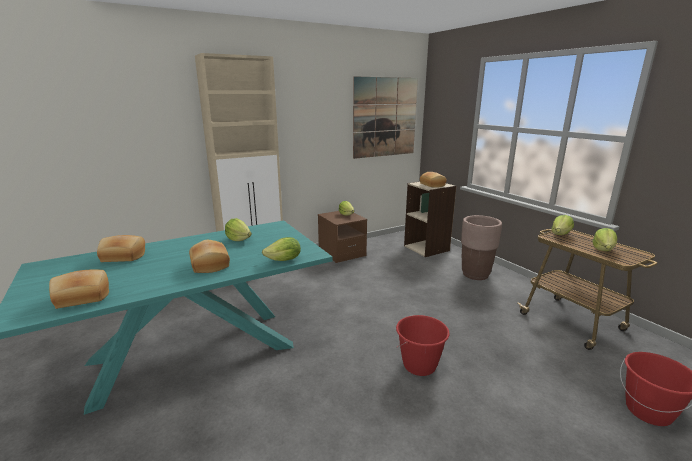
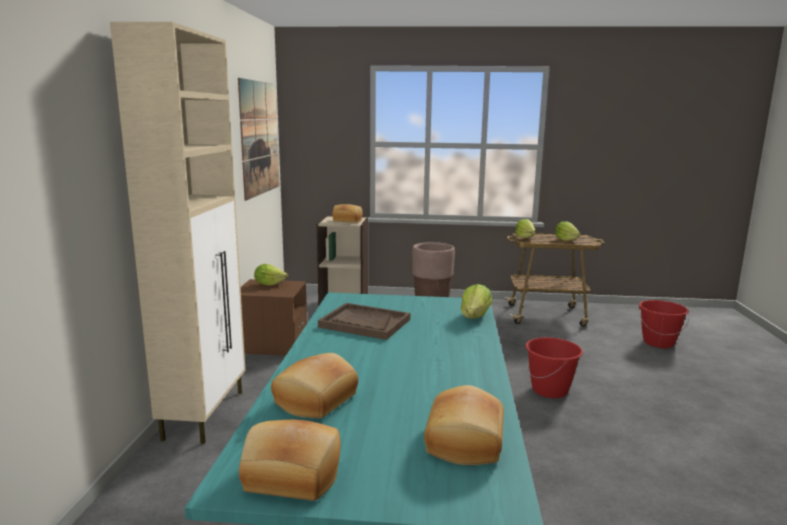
camera: 55 degrees left, 5 degrees down
bread [189,240,230,273] -> bread moved to [239,420,340,501]
lettuce [225,218,252,241] -> brown tray [318,303,410,340]

